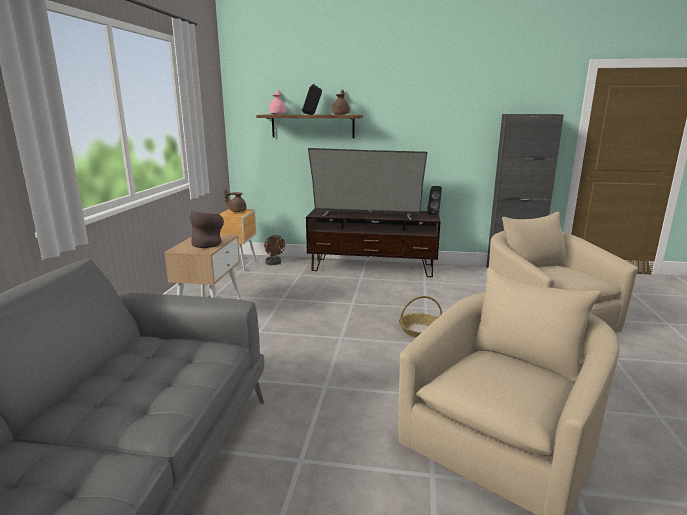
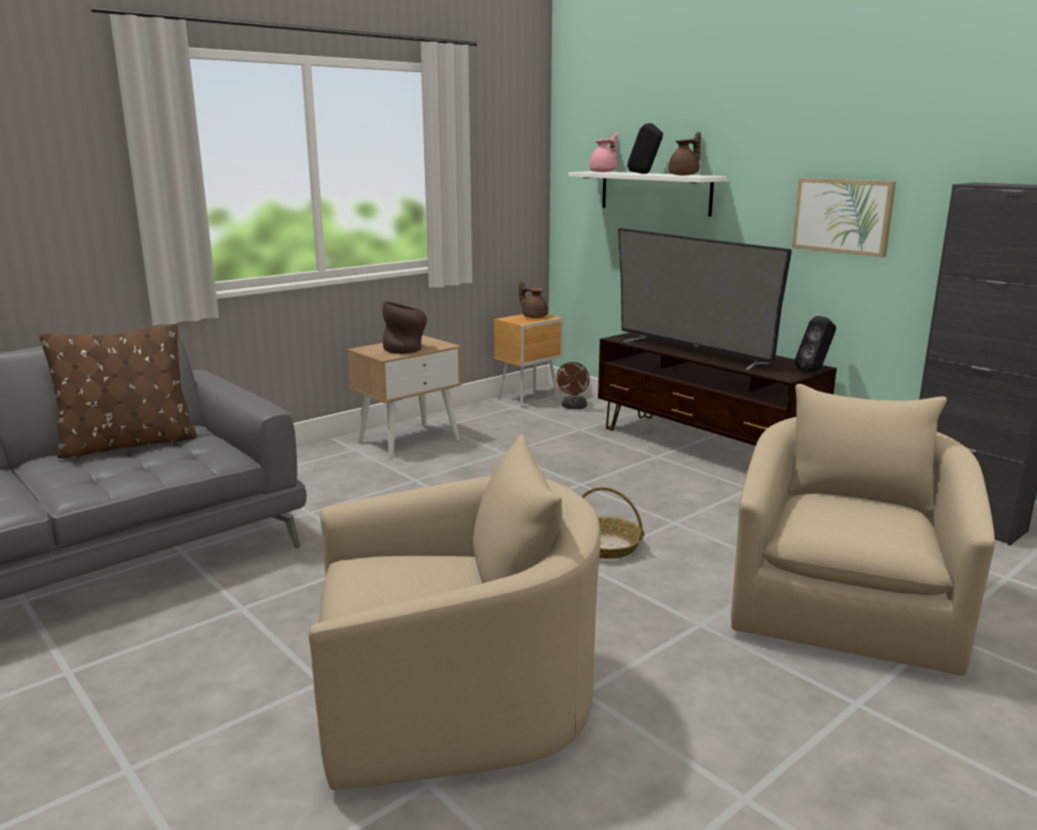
camera: 40 degrees right, 0 degrees up
brown shelf [256,115,363,138] -> white shelf [569,171,727,217]
none -> brown pillow [40,324,197,458]
none -> picture [792,178,896,257]

